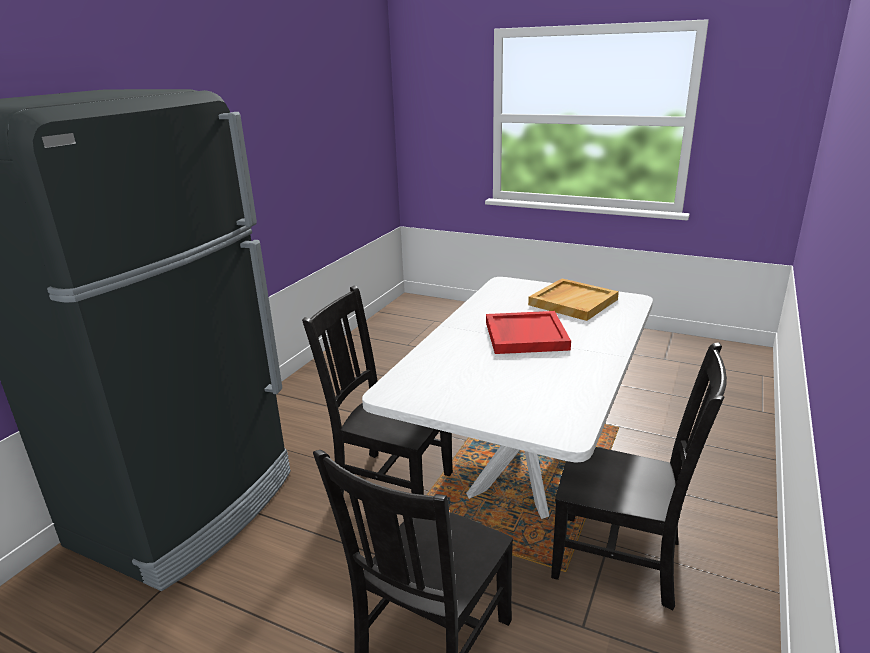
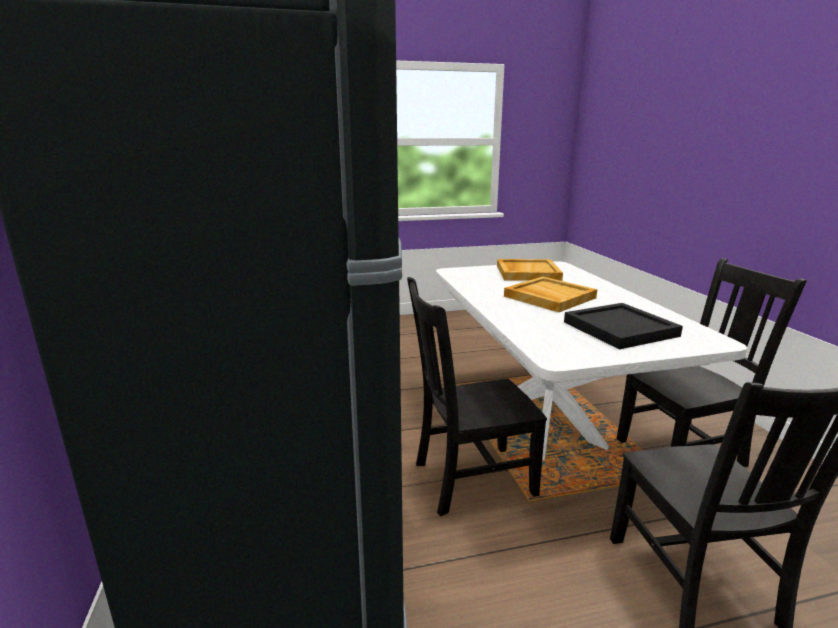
camera: 40 degrees left, 5 degrees down
red tray [486,311,571,354] -> beige tray [504,277,597,312]
none -> black tray [564,303,683,349]

